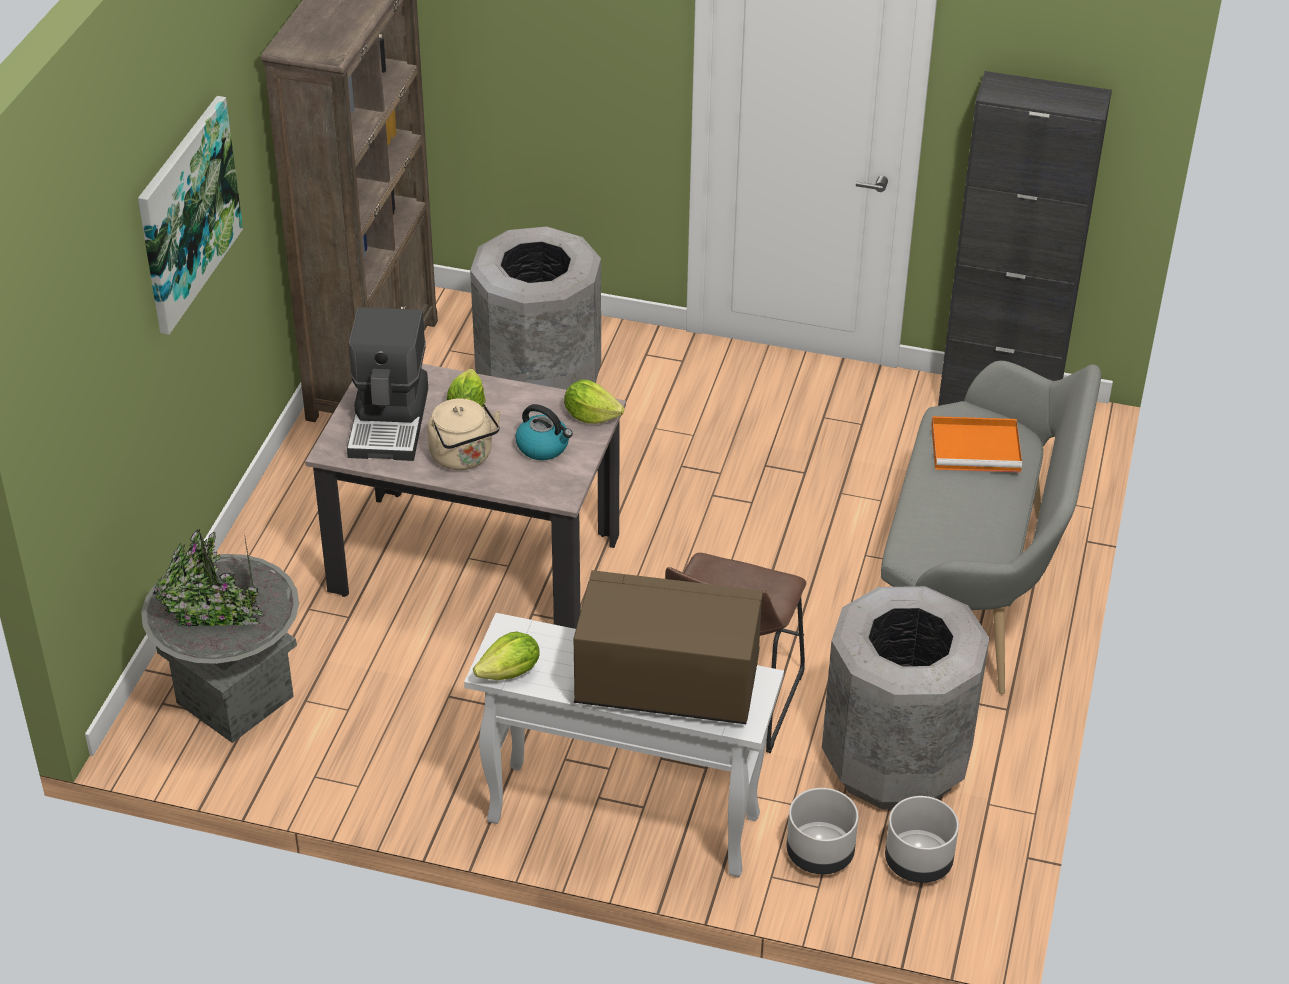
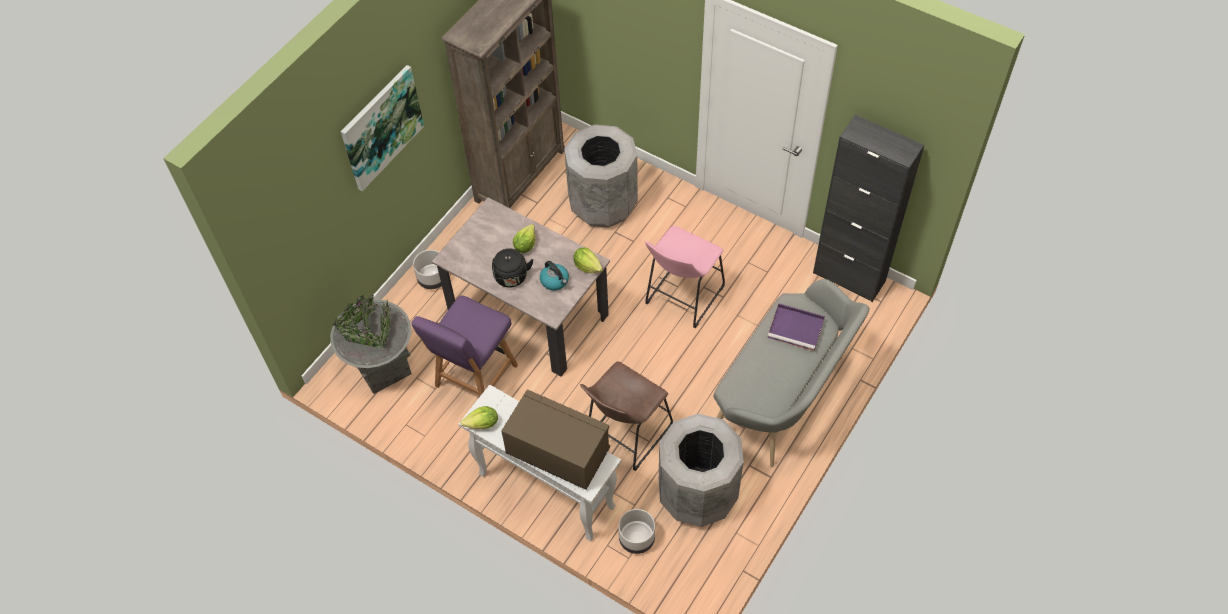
camera: 20 degrees right, 15 degrees up
coffee machine [347,307,428,461] -> none
beige kettle [427,398,501,470] -> black kettle [492,249,534,287]
grey planter [885,796,959,883] -> grey planter moved to [413,250,442,289]
orange tray [931,416,1022,473] -> purple tray [768,304,825,351]
none -> purple chair [411,296,518,396]
none -> pink stool [645,226,725,329]

